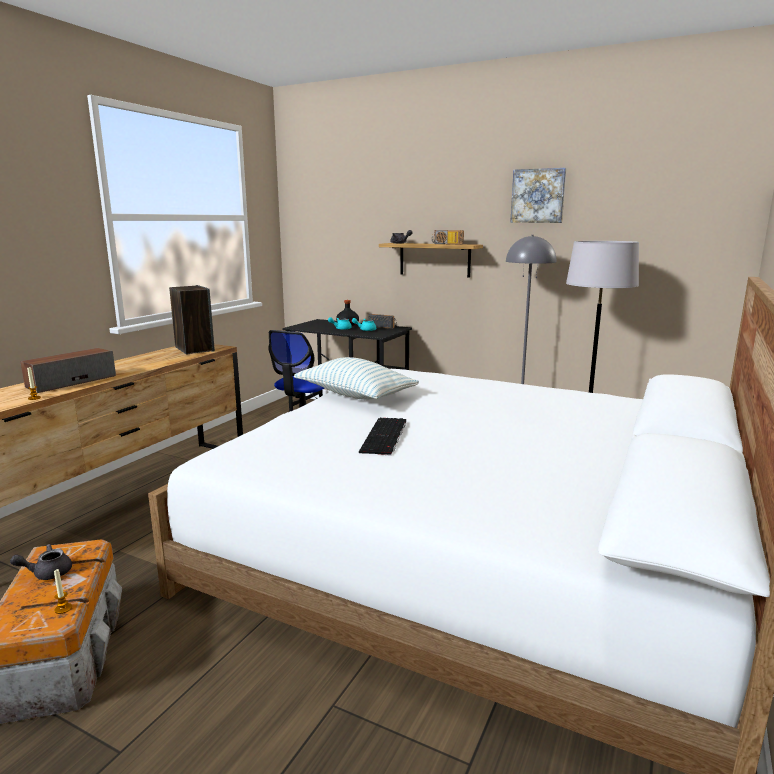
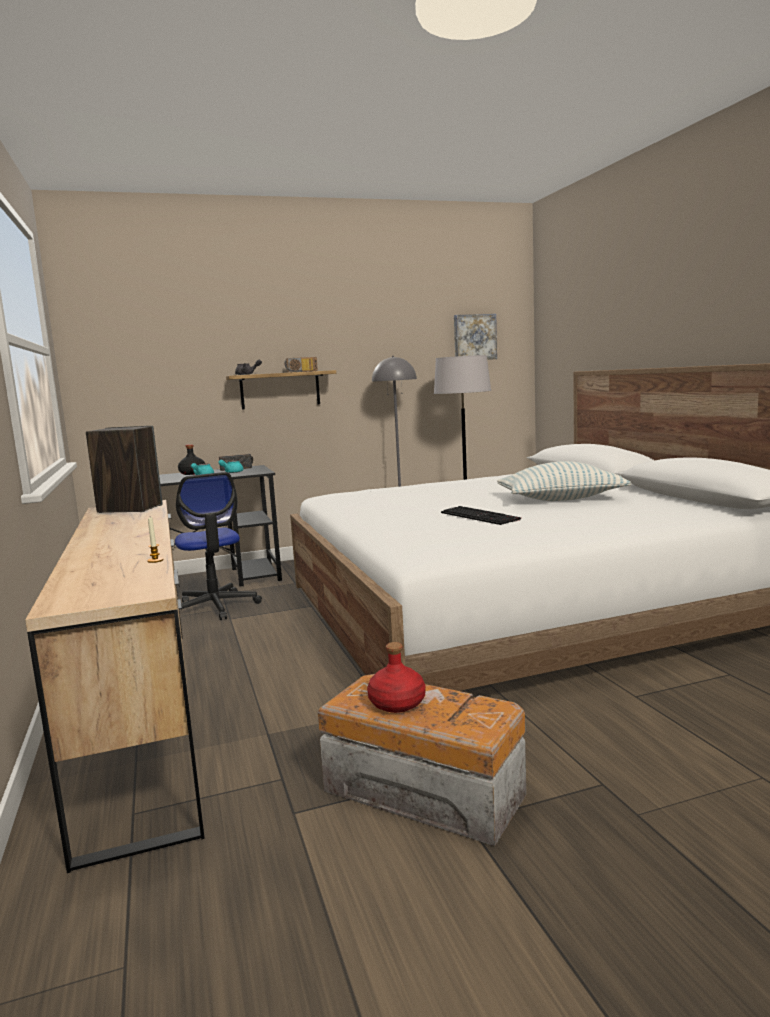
camera: 45 degrees left, 5 degrees down
grey teapot [10,544,72,580] -> red bottle [367,642,425,713]
speaker [20,348,116,393] -> none
candle [54,569,72,614] -> none
pillow [294,357,419,400] -> pillow moved to [497,461,631,501]
picture [510,168,566,223] -> picture moved to [454,314,497,360]

